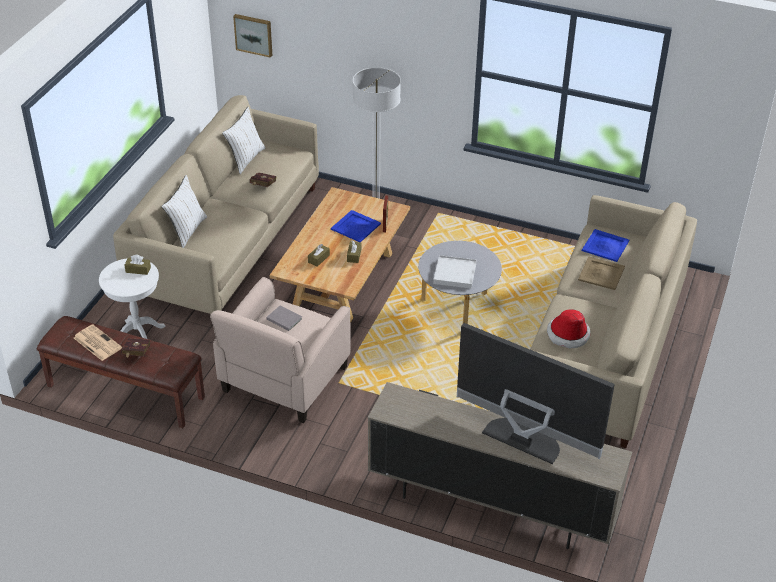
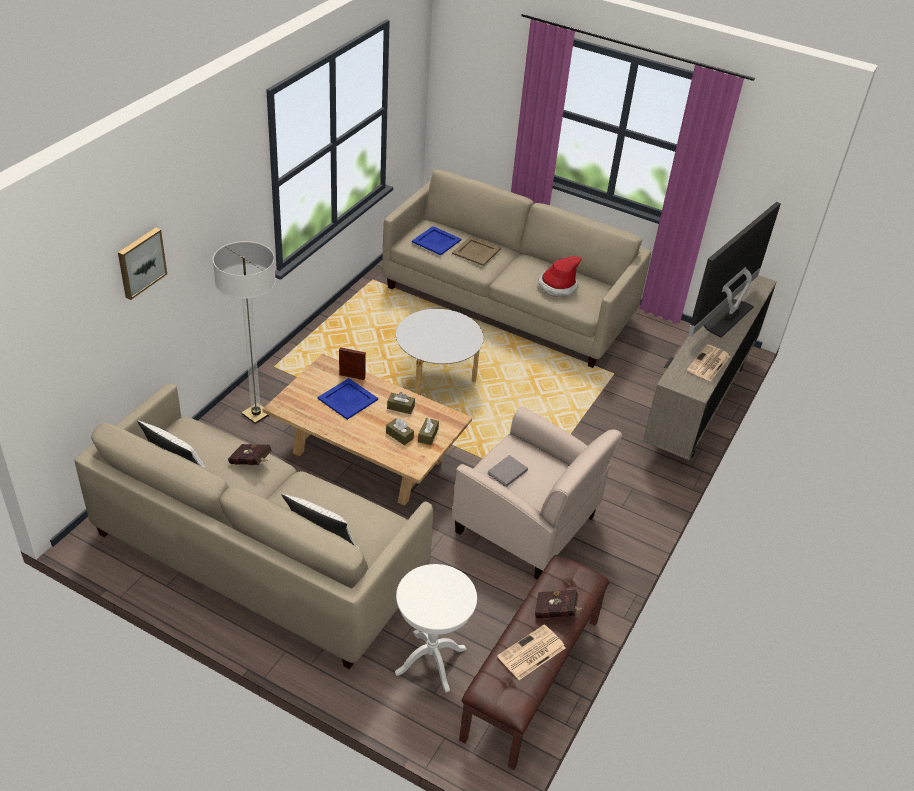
camera: 85 degrees left, 0 degrees up
brown tissue box [124,255,151,275] -> brown tissue box moved to [418,418,439,445]
picture [233,14,272,58] -> picture moved to [118,228,167,300]
white tray [433,255,477,289] -> none
none -> newspaper [687,344,730,382]

